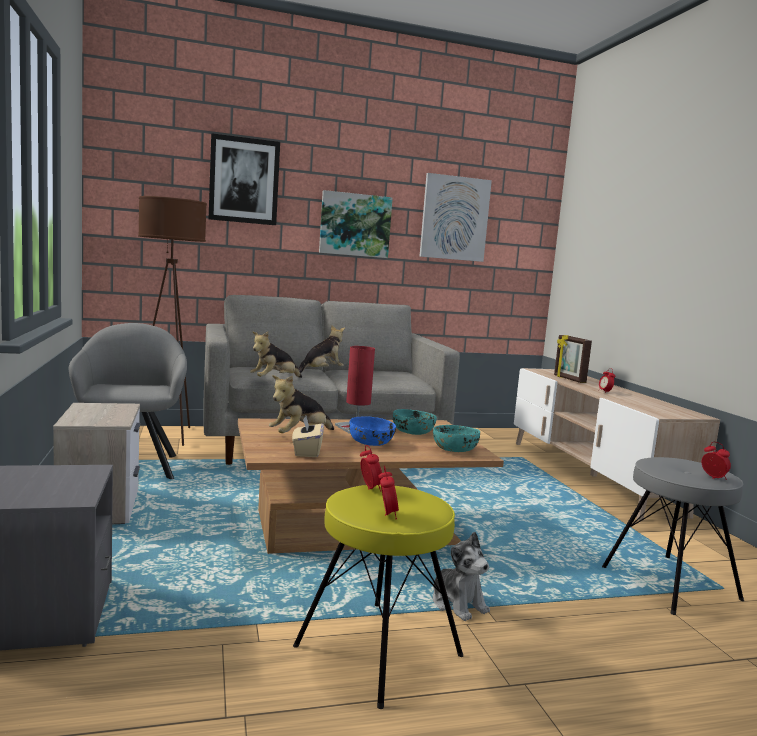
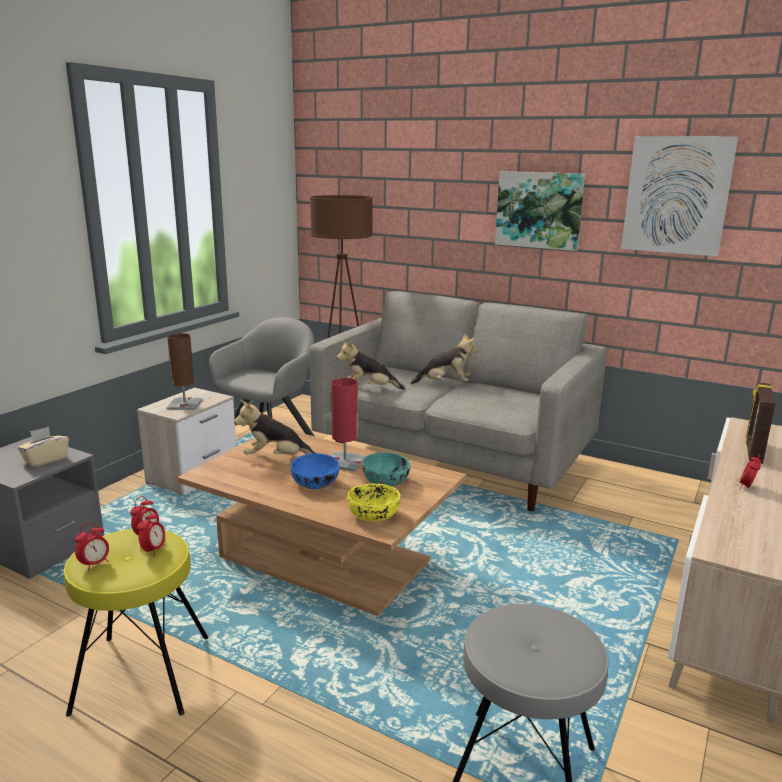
camera: 45 degrees right, 10 degrees up
picture [208,133,280,225] -> none
beige tissue box [292,416,324,457] -> beige tissue box moved to [17,427,69,467]
turquoise bowl [433,425,480,452] -> yellow bowl [347,484,400,521]
plush toy [433,532,490,621] -> none
alarm clock [702,442,731,480] -> alarm clock moved to [137,510,165,556]
none -> brown table lamp [166,333,203,410]

